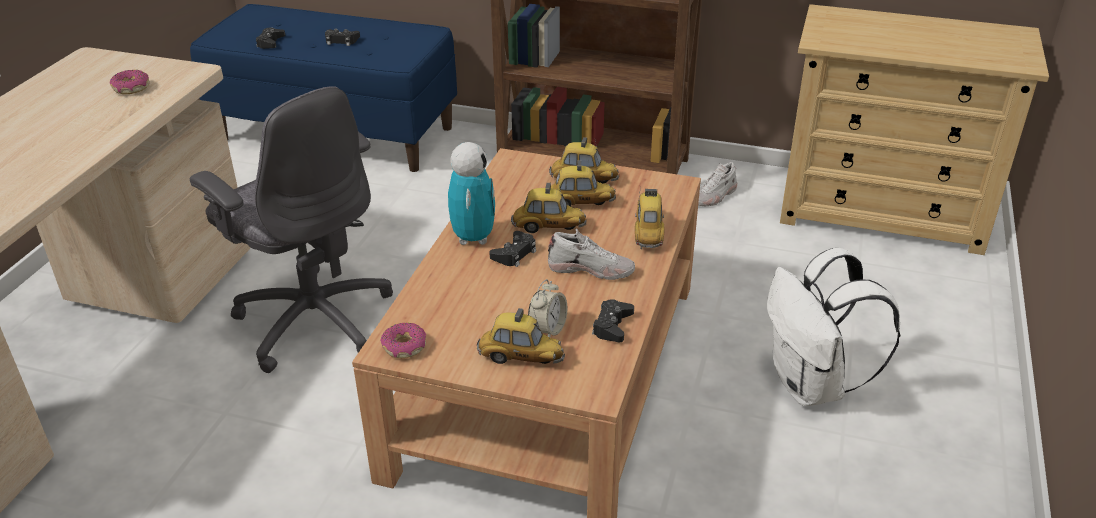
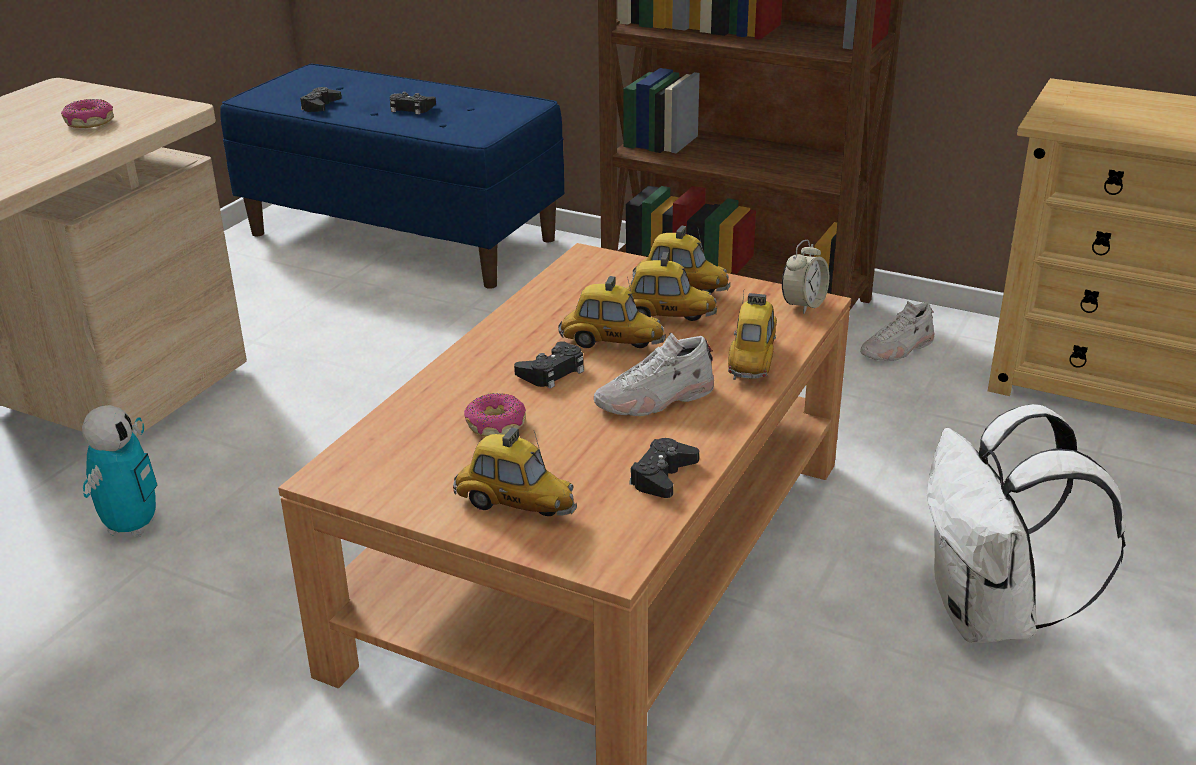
camera: 10 degrees right, 5 degrees down
grey office chair [190,86,393,373] -> none
donut [380,323,426,358] -> donut moved to [464,393,526,436]
toy robot [448,142,495,245] -> toy robot moved to [82,405,158,538]
alarm clock [528,279,567,338] -> alarm clock moved to [782,239,829,314]
white shoe [548,229,635,280] -> white shoe turned 135 degrees clockwise [594,332,714,416]

